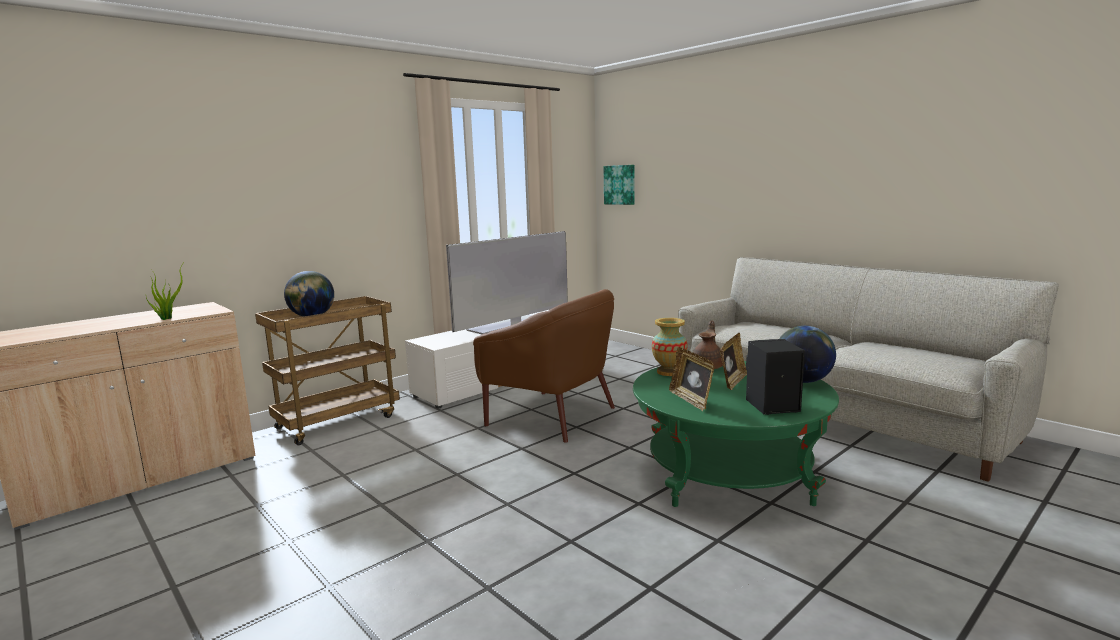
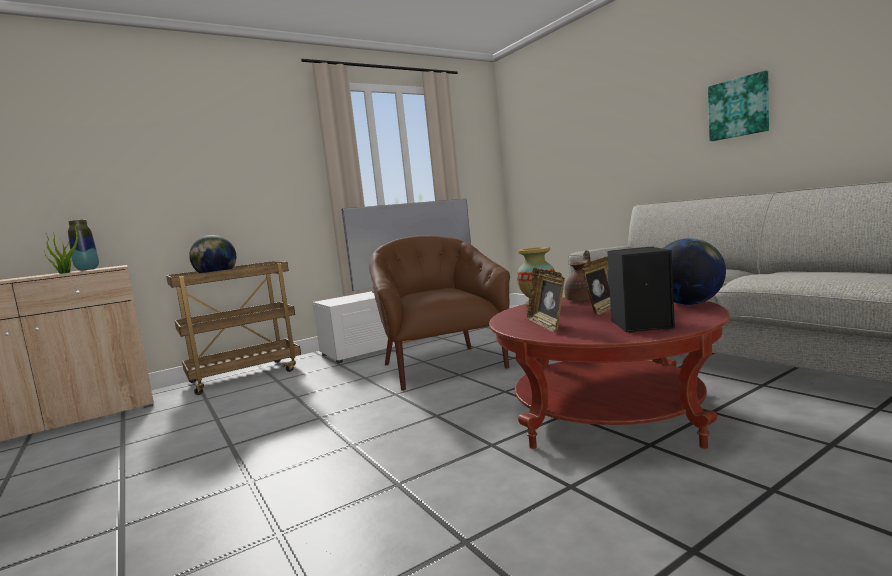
camera: 10 degrees right, 5 degrees down
brown armchair [473,289,615,443] -> brown armchair turned 150 degrees counterclockwise [369,235,510,391]
picture [604,165,635,205] -> picture moved to [708,71,769,141]
green coffee table [633,361,839,507] -> red coffee table [489,297,730,449]
none -> vase [68,220,99,271]

